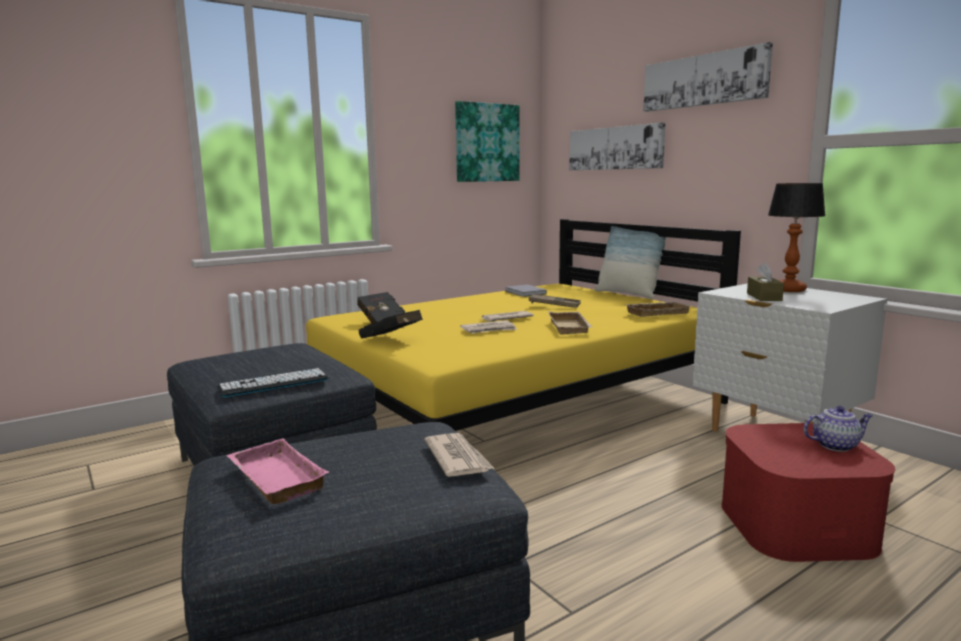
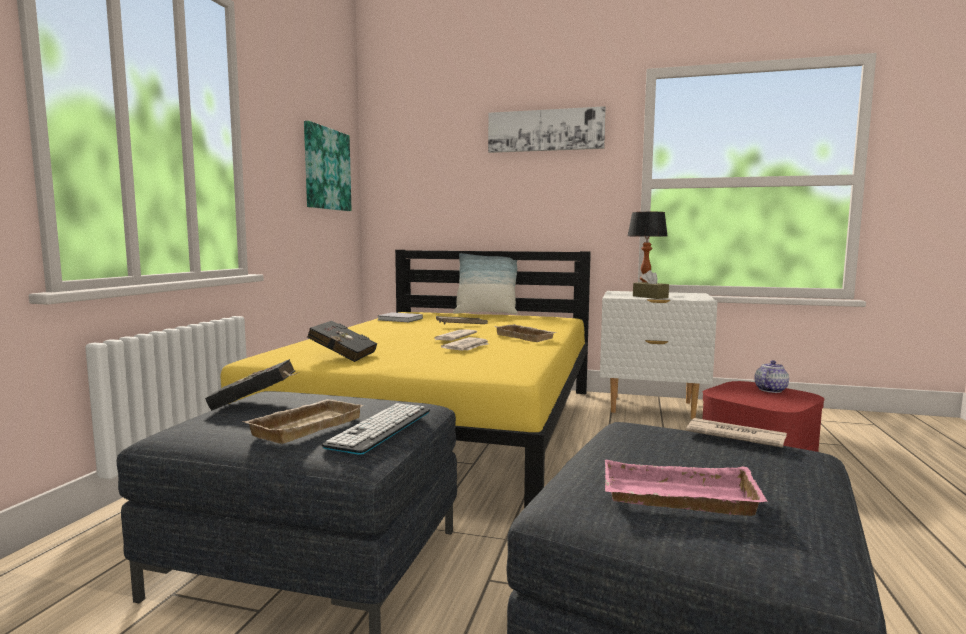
camera: 40 degrees left, 5 degrees down
black book [359,310,423,339] -> black book moved to [205,359,299,411]
picture [569,123,666,170] -> none
beige tray [625,302,690,317] -> beige tray moved to [242,399,364,444]

